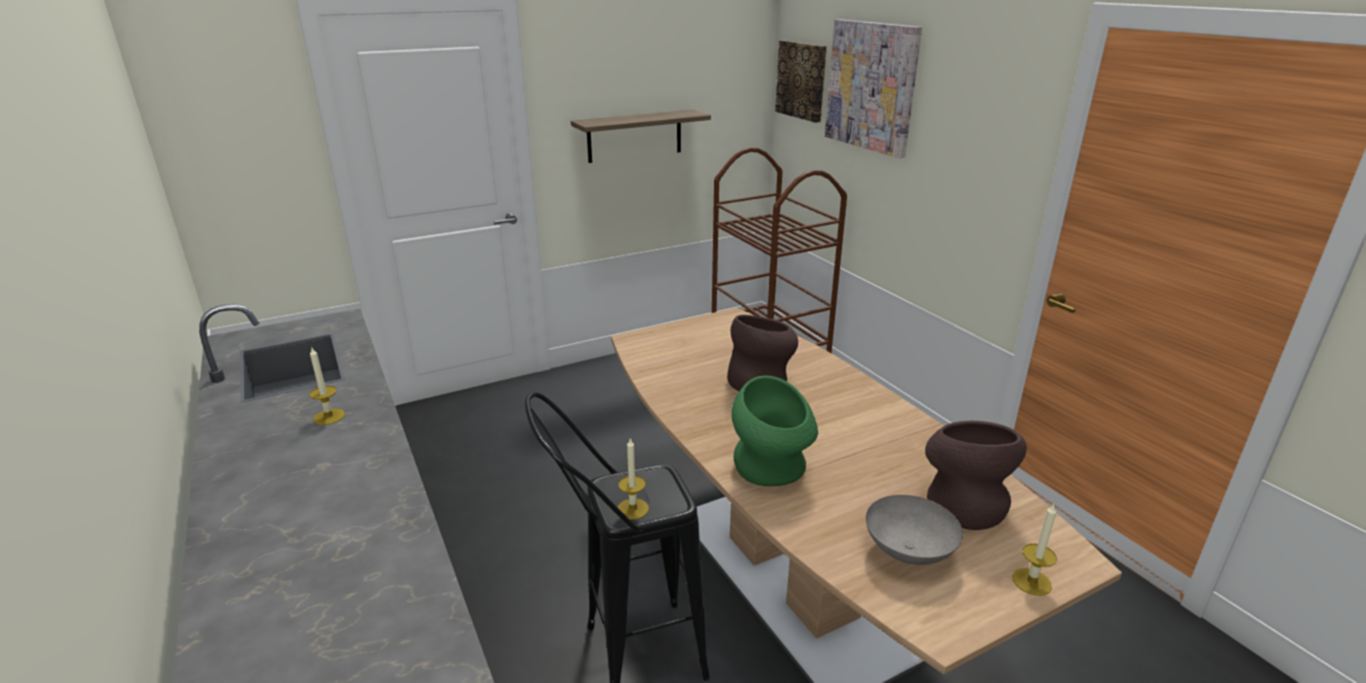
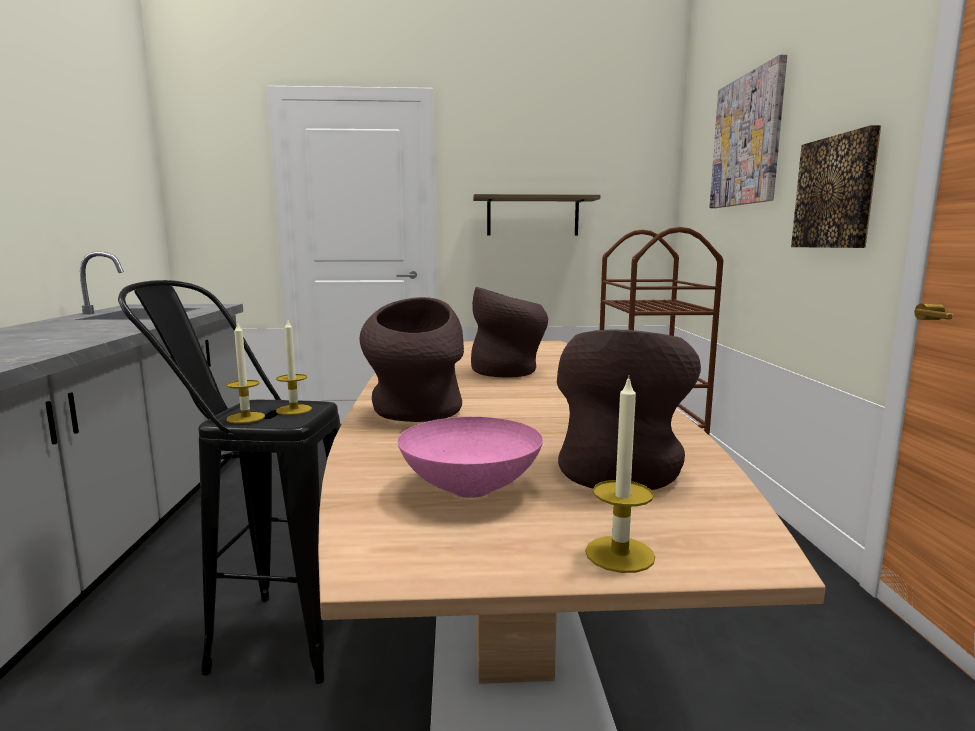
camera: 25 degrees right, 15 degrees down
candle [309,346,345,425] -> candle moved to [276,318,312,415]
green vase [732,376,818,486] -> brown vase [360,297,464,422]
picture [775,40,827,123] -> picture moved to [791,125,881,248]
grey bowl [866,495,963,565] -> pink bowl [398,417,543,498]

